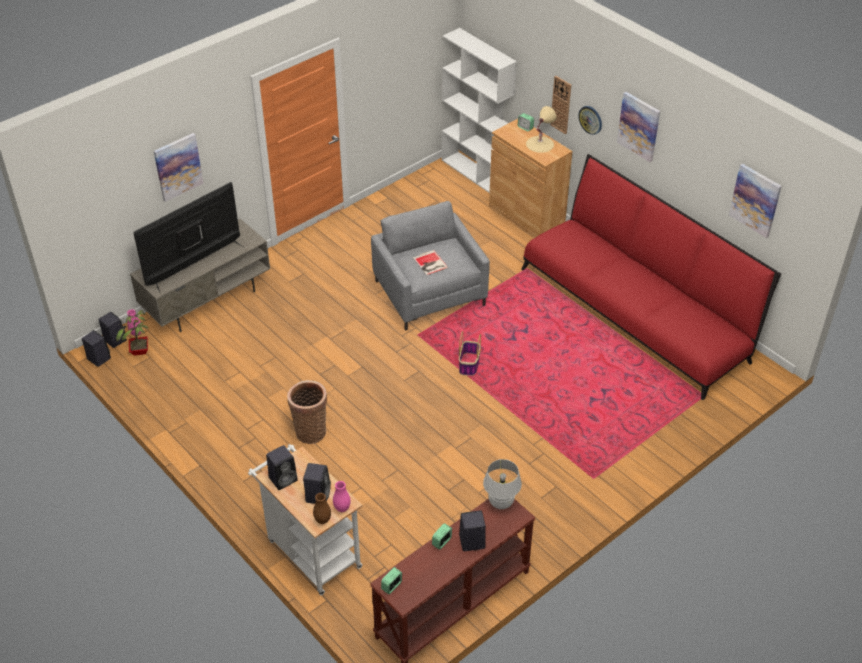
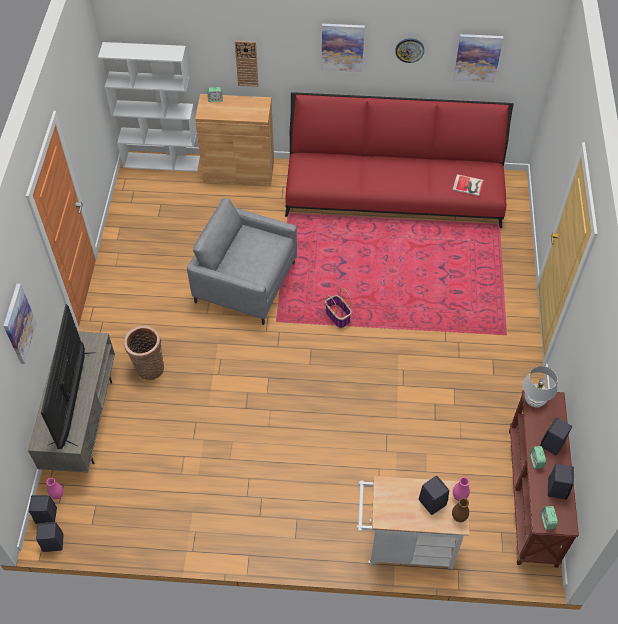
camera: 45 degrees left, 10 degrees up
potted plant [116,310,149,356] -> none
black speaker [266,445,298,490] -> black speaker moved to [548,464,574,499]
basket [287,380,327,444] -> basket moved to [124,326,164,380]
book [413,250,448,276] -> book moved to [452,174,483,196]
beige table lamp [526,106,556,153] -> none
wall clock [578,106,602,135] -> wall clock moved to [395,38,424,63]

